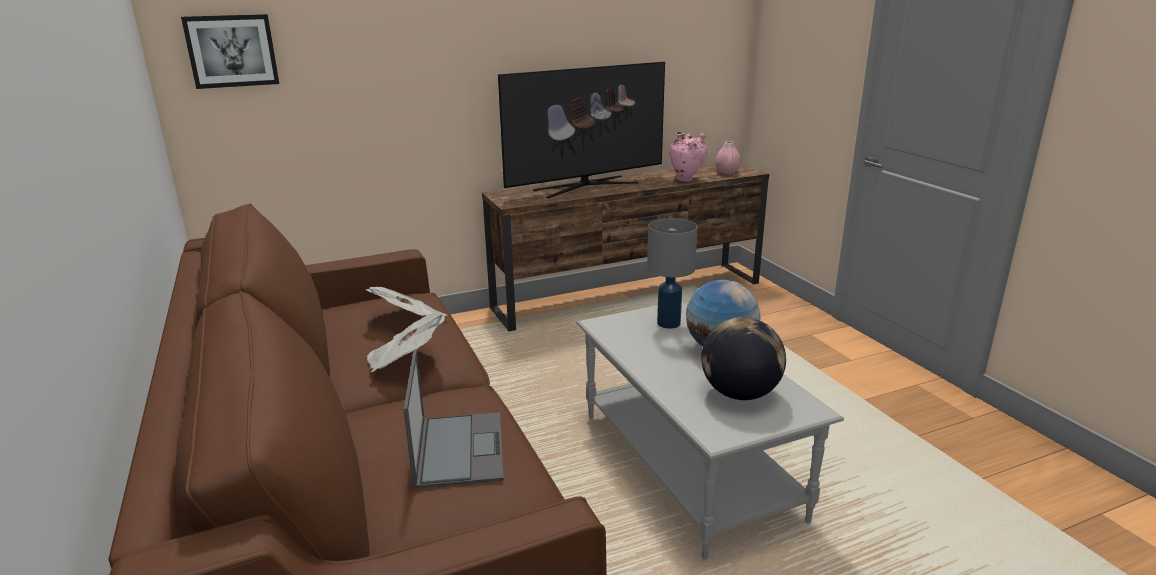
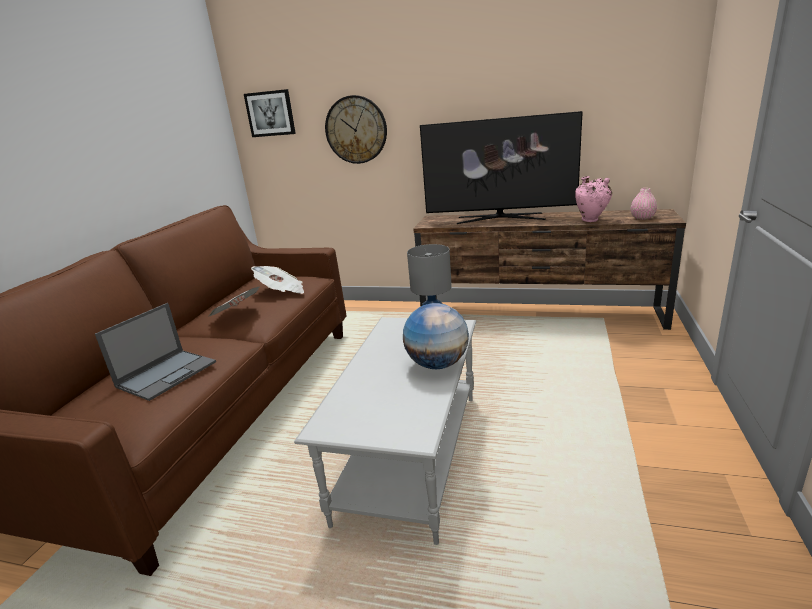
camera: 40 degrees right, 0 degrees up
globe [701,317,786,400] -> none
none -> wall clock [325,95,387,164]

